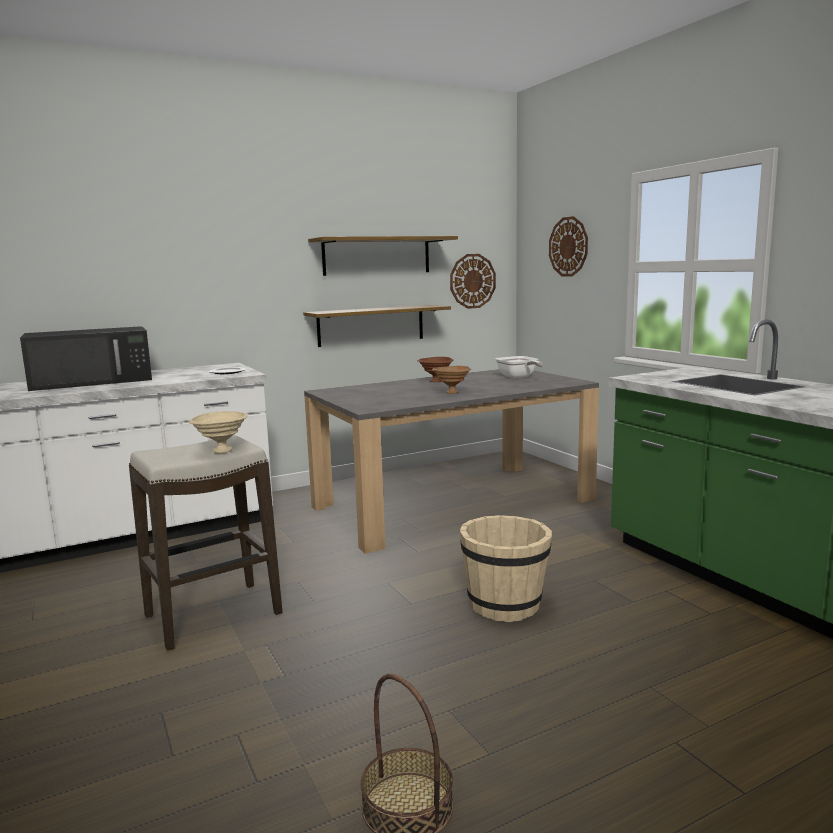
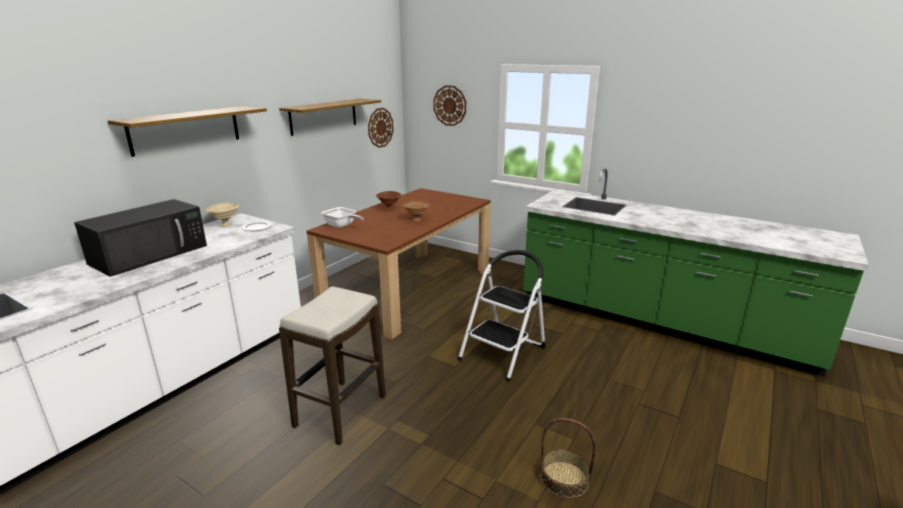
camera: 30 degrees left, 10 degrees up
beige bowl [189,411,248,453] -> beige bowl moved to [206,203,239,227]
shelf [303,305,451,347] -> shelf moved to [108,106,267,157]
grey dining table [304,369,599,554] -> brown dining table [307,188,491,340]
beige bucket [460,515,552,622] -> step ladder [457,250,546,381]
frying pan [495,356,543,378] -> frying pan moved to [321,207,364,228]

